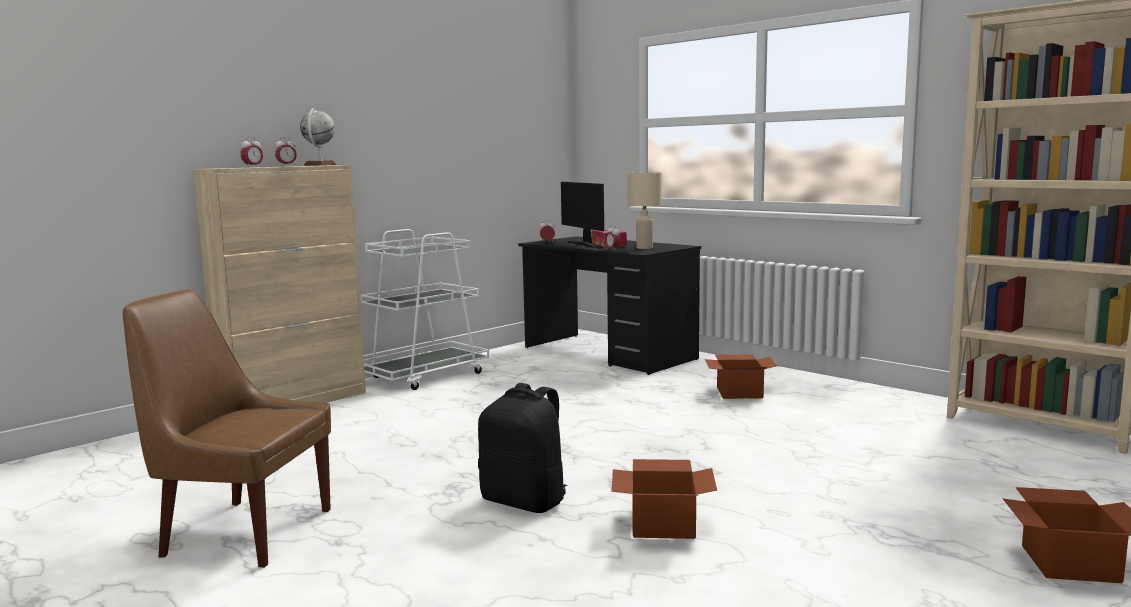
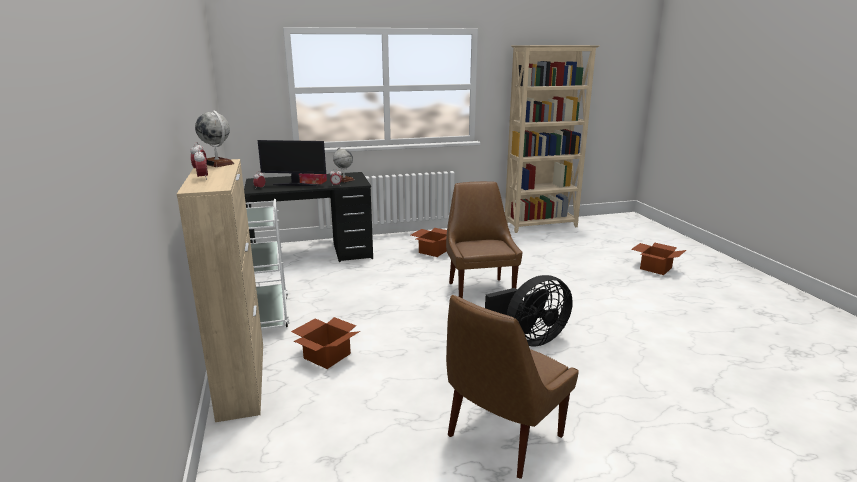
camera: 60 degrees left, 10 degrees up
black backpack [478,383,567,513] -> black fan [485,275,573,346]
cardboard box [611,459,717,539] -> cardboard box moved to [291,317,360,369]
beige table lamp [627,172,662,249] -> globe [333,147,354,182]
none -> brown chair [446,181,523,299]

